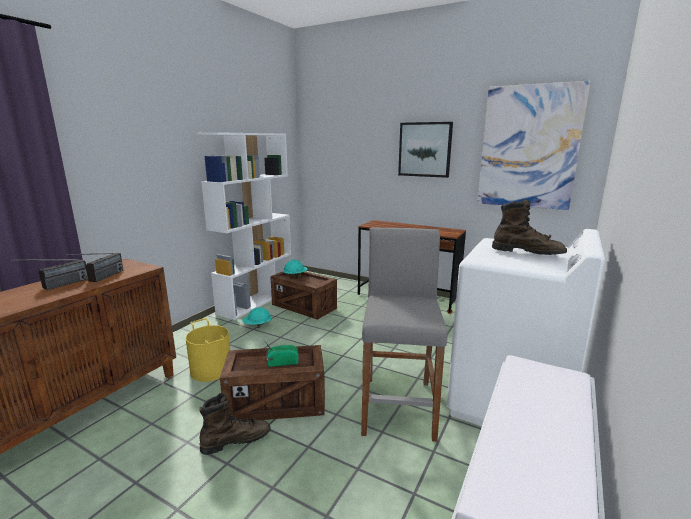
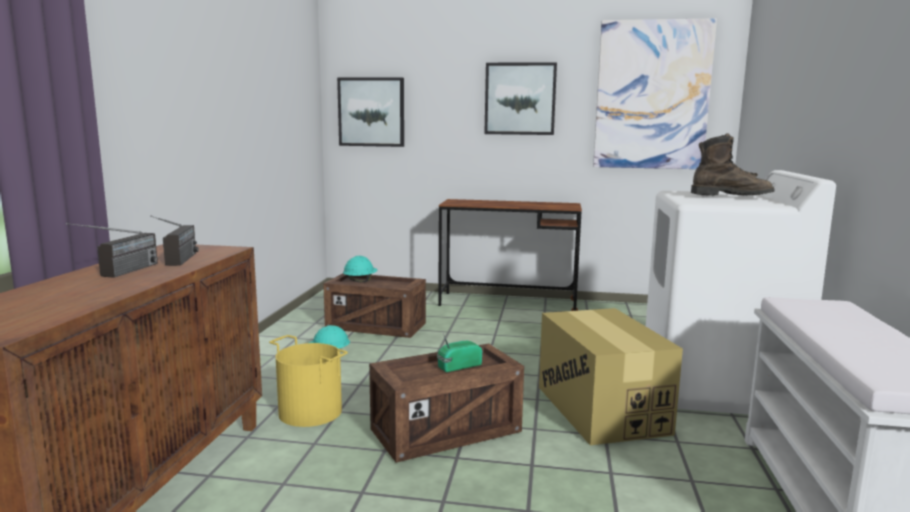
camera: 20 degrees left, 5 degrees down
white bookcase [196,132,291,320] -> none
brown boot [199,393,271,455] -> none
grey stool [361,227,448,442] -> cardboard box [539,308,683,445]
none -> picture [337,78,404,147]

